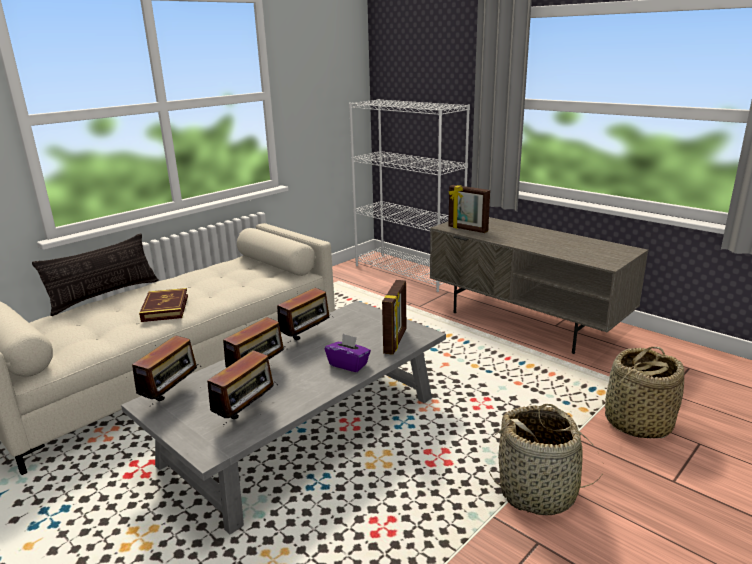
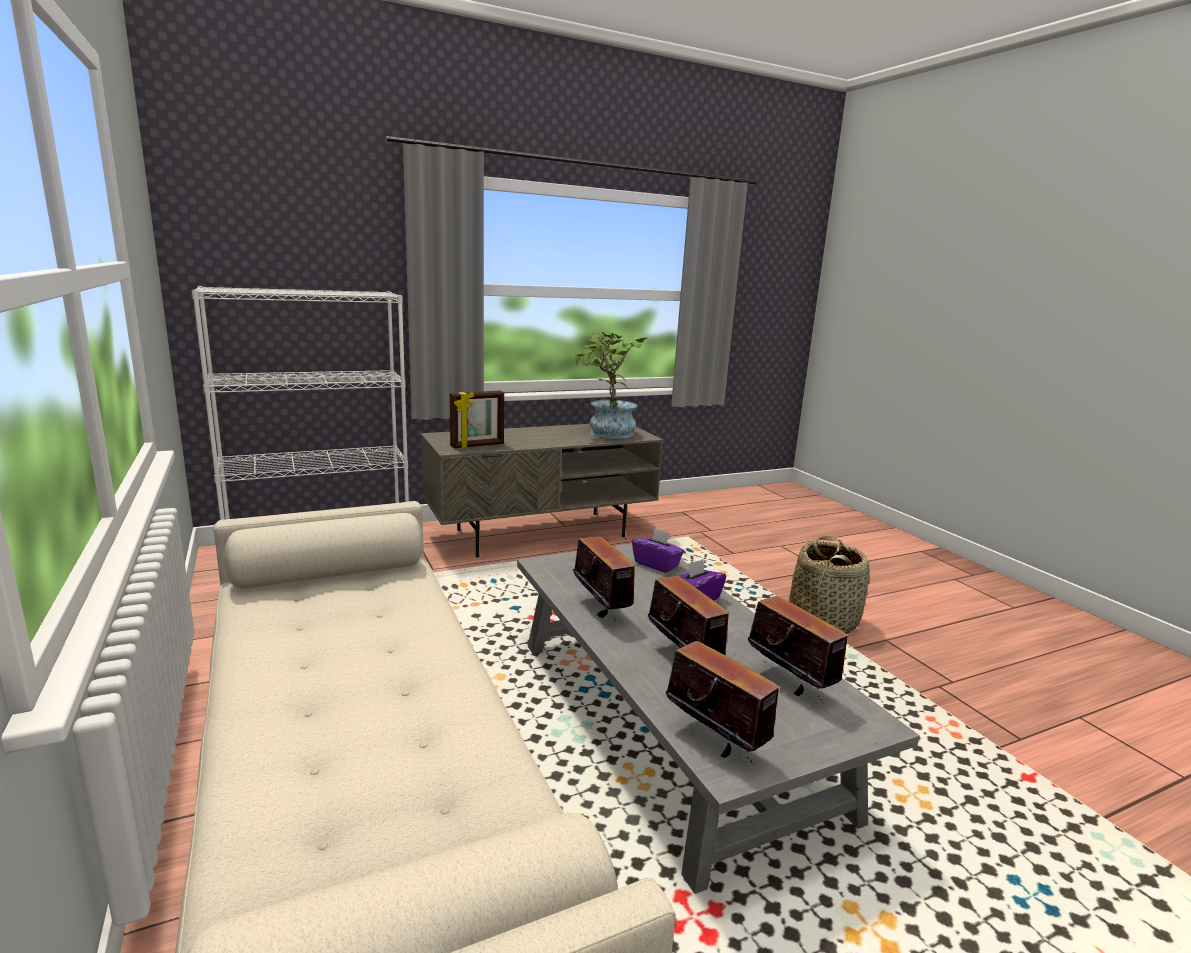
camera: 70 degrees left, 5 degrees down
pillow [32,233,159,316] -> none
book [139,288,188,322] -> none
picture frame [382,280,406,355] -> purple tissue box [632,528,684,573]
basket [605,347,684,438] -> none
none -> potted plant [571,332,651,439]

